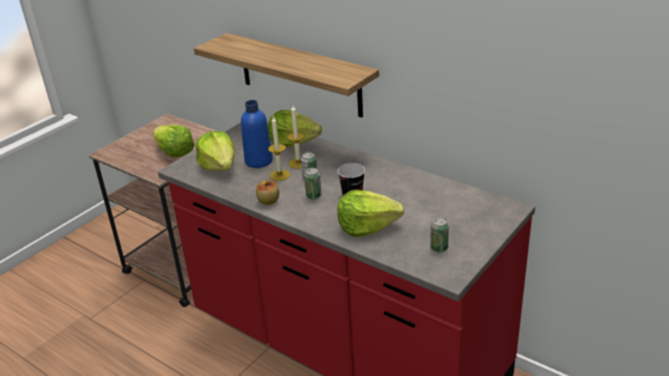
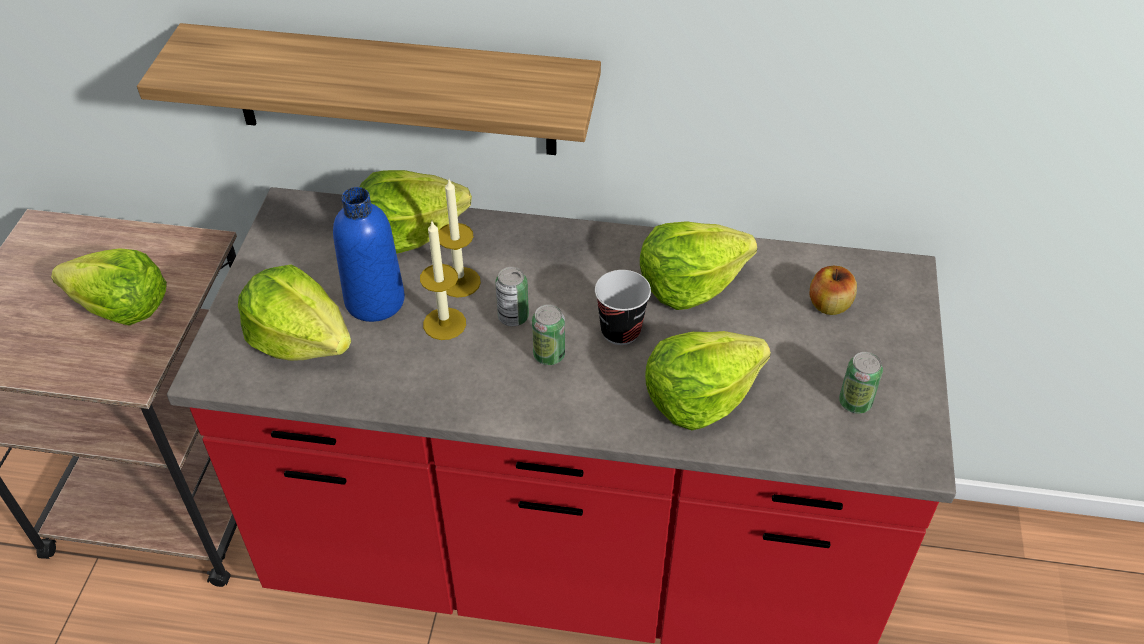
camera: 30 degrees left, 15 degrees up
apple [256,180,279,205] -> apple moved to [810,266,857,315]
none -> lettuce [640,221,757,310]

